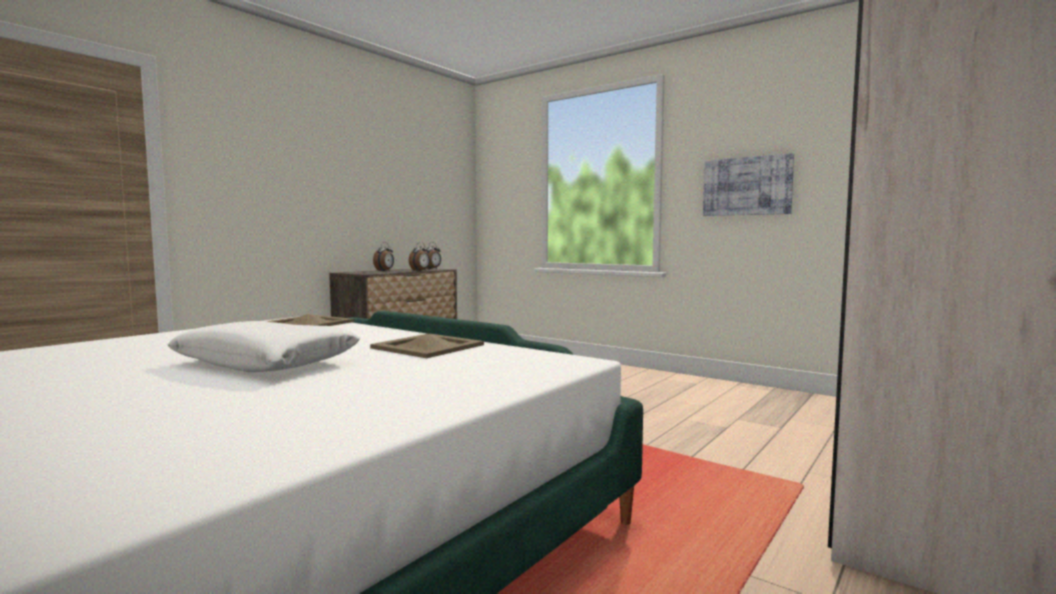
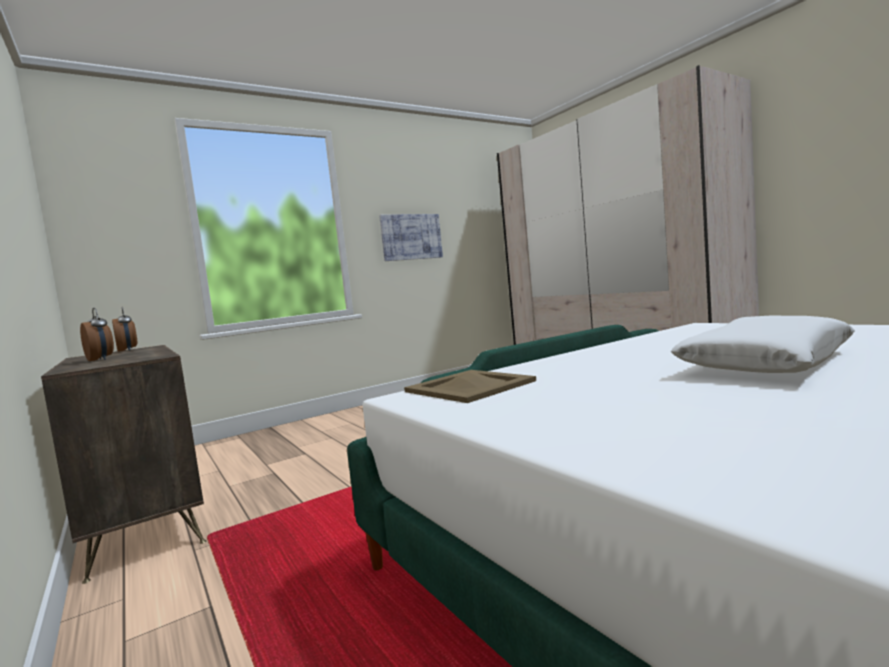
camera: 70 degrees left, 0 degrees up
beige tray [370,333,484,358] -> none
alarm clock [409,242,430,271] -> none

